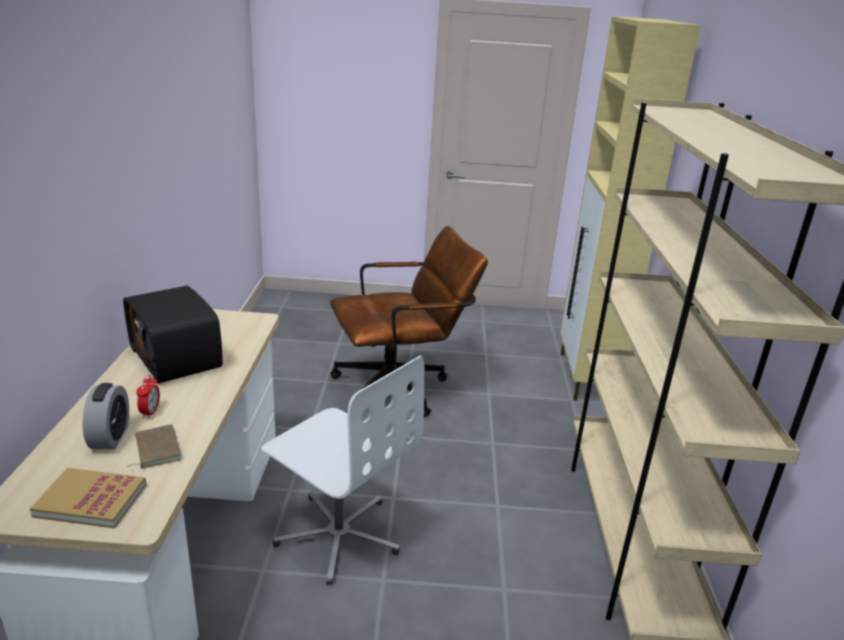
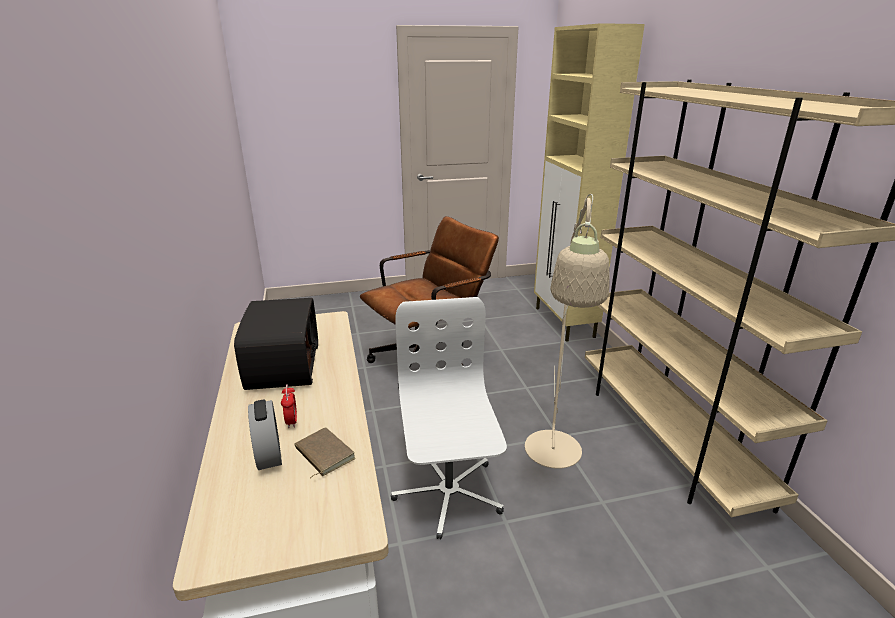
camera: 15 degrees left, 0 degrees up
book [30,468,146,528] -> none
radio [123,286,223,384] -> radio turned 135 degrees counterclockwise [234,298,318,390]
white office chair [261,356,424,585] -> white office chair turned 120 degrees counterclockwise [391,297,507,539]
none -> beige floor lamp [525,194,610,469]

